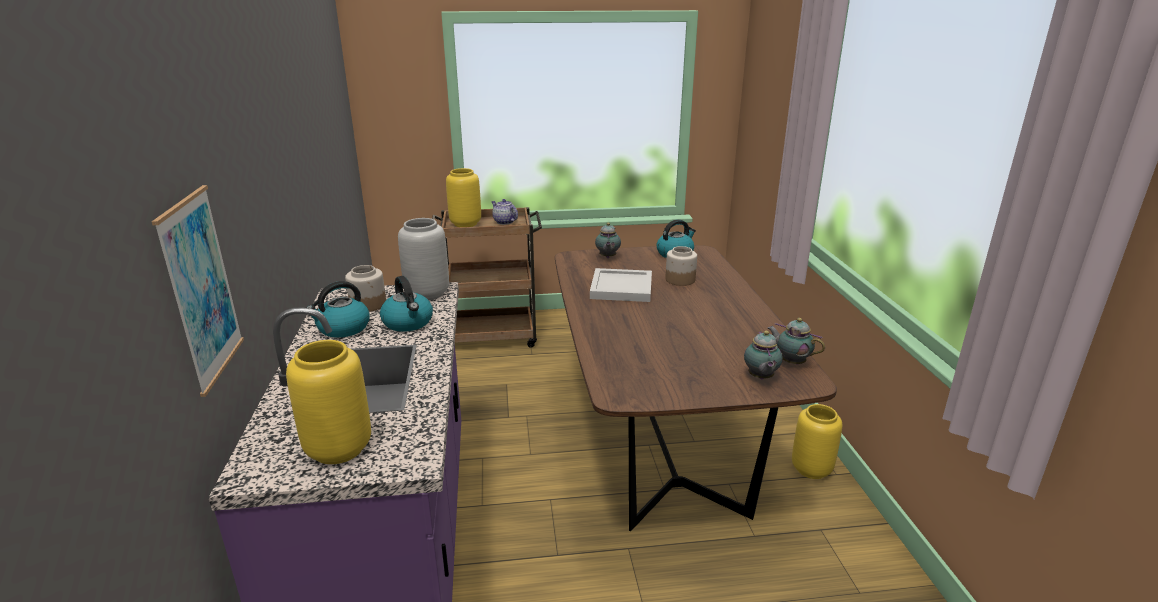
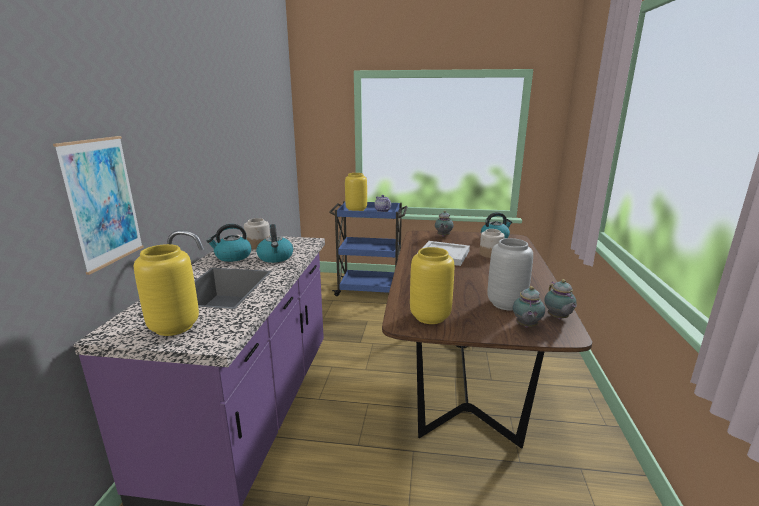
camera: 15 degrees right, 5 degrees down
grey vase [398,218,449,300] -> grey vase moved to [487,238,533,310]
brown cart [432,207,542,348] -> blue cart [329,201,408,296]
teapot [768,318,825,364] -> teapot turned 150 degrees counterclockwise [544,279,577,319]
yellow vase [792,404,843,479] -> yellow vase moved to [410,247,454,324]

